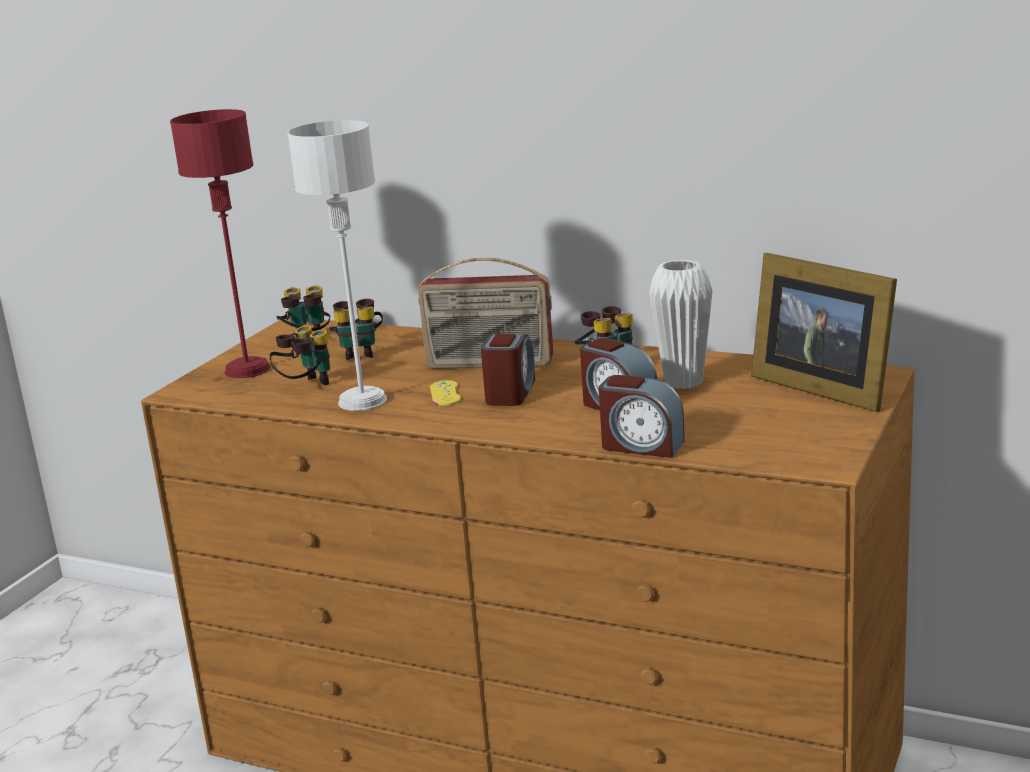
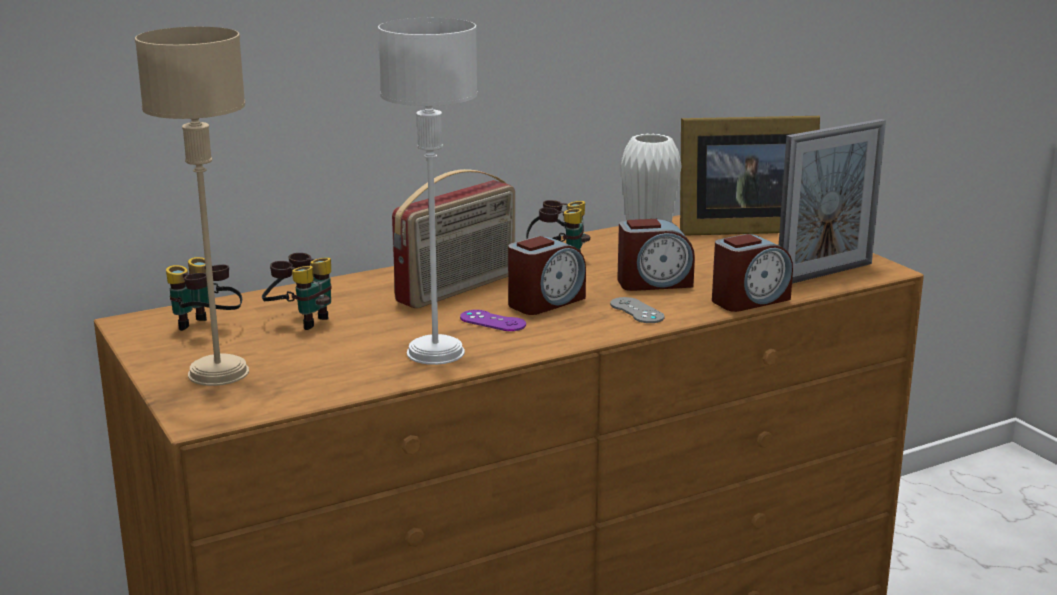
camera: 55 degrees left, 0 degrees up
red table lamp [170,109,270,378] -> beige table lamp [135,27,249,386]
binoculars [270,325,330,385] -> none
yellow game controller [430,380,461,406] -> purple game controller [460,310,526,331]
alarm clock [481,334,535,406] -> alarm clock turned 90 degrees clockwise [508,236,586,315]
none -> grey game controller [610,297,665,323]
none -> picture frame [779,119,886,284]

